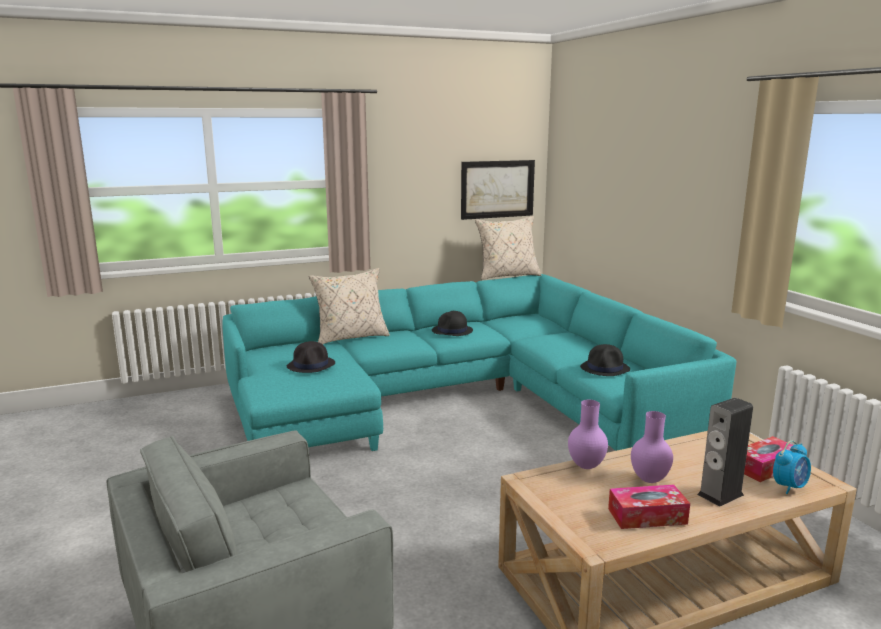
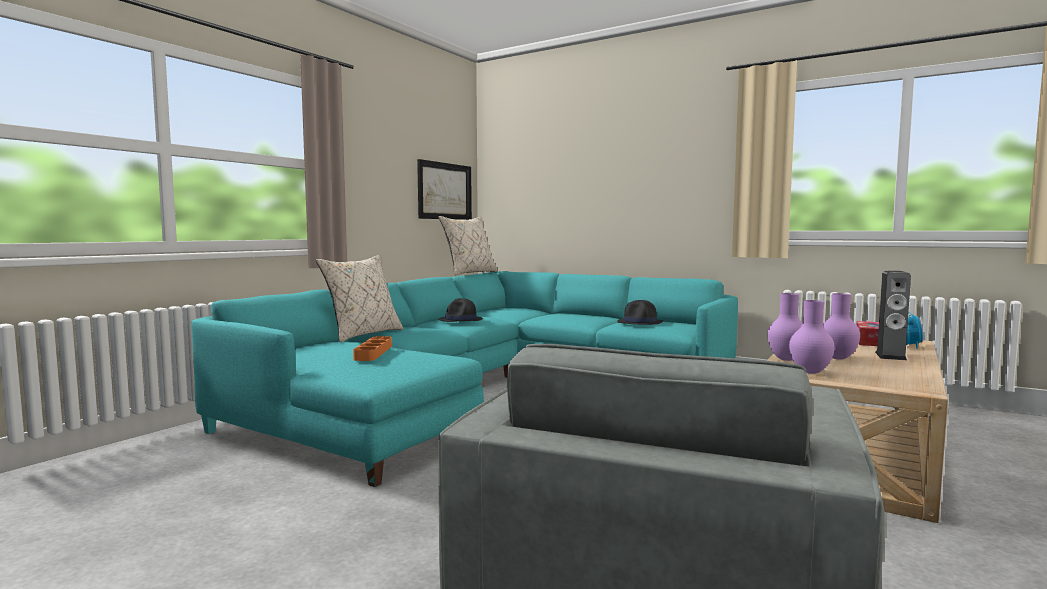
camera: 35 degrees left, 10 degrees down
black hat [286,341,335,373] -> orange tray [353,336,392,361]
tissue box [608,485,690,529] -> none
none -> purple vase [789,300,835,374]

